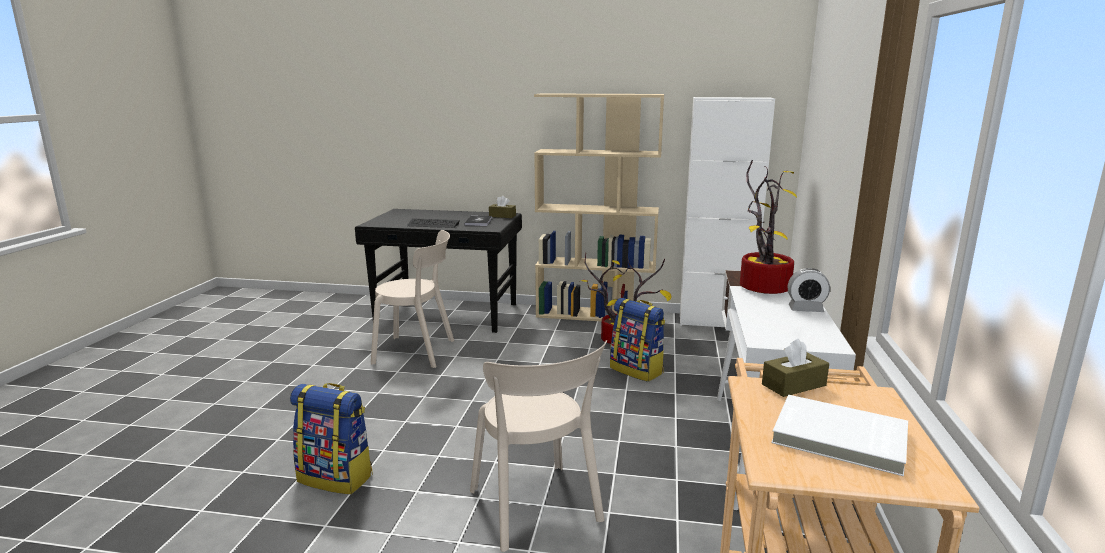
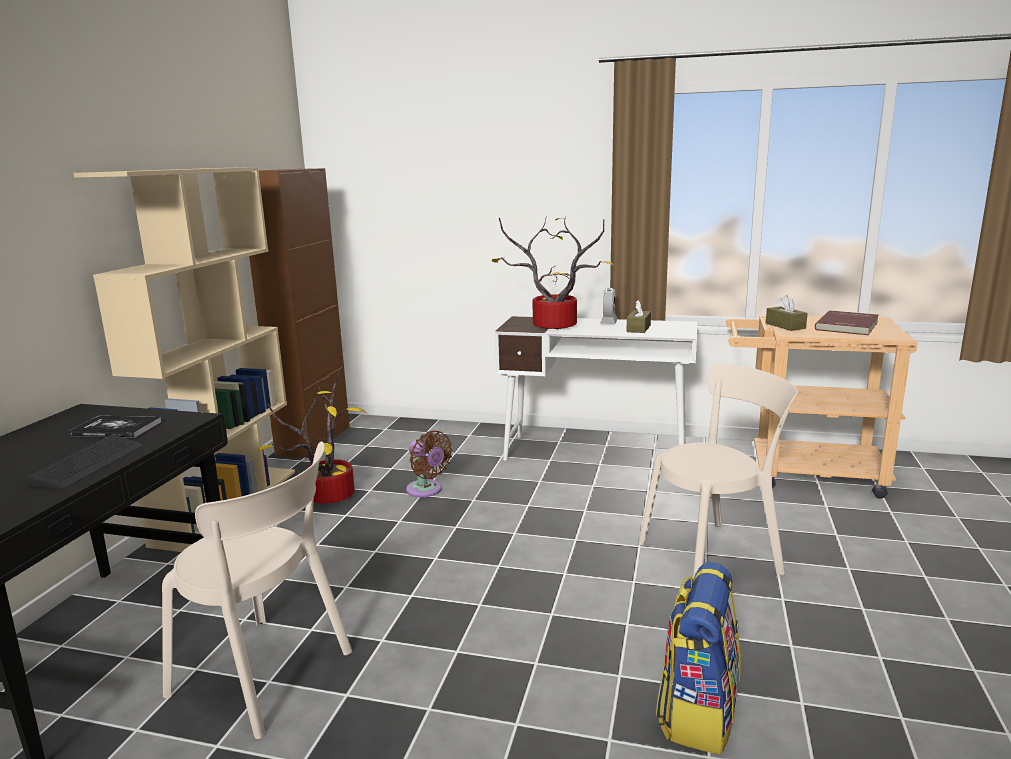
camera: 85 degrees left, 0 degrees up
beige chair [371,230,454,368] -> beige chair turned 105 degrees clockwise [162,441,352,739]
brown tissue box [489,195,516,218] -> brown tissue box moved to [626,300,651,333]
backpack [610,298,665,382] -> brown fan [406,431,452,497]
white cabinet [680,97,775,327] -> brown cabinet [249,168,350,458]
white book [771,395,908,476] -> red book [815,310,879,335]

